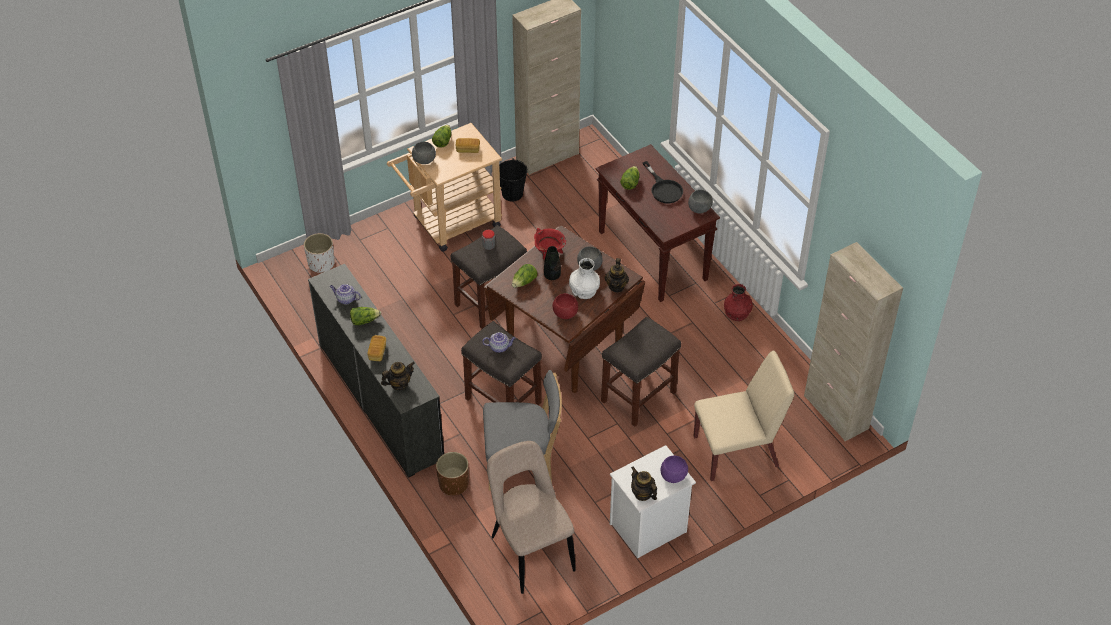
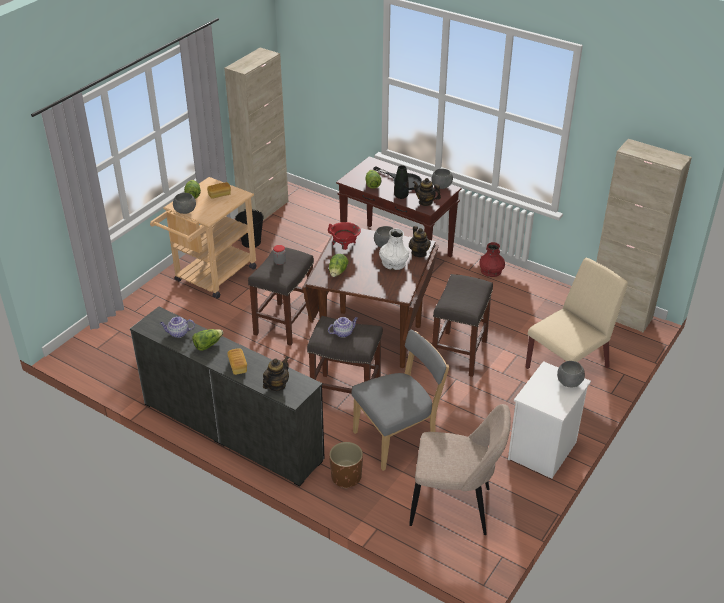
camera: 25 degrees left, 10 degrees down
white planter [304,233,335,273] -> none
beige chair [487,441,576,594] -> beige chair turned 150 degrees clockwise [409,404,511,535]
black vase [544,246,561,280] -> black vase moved to [394,165,409,199]
red bowl [553,293,578,319] -> none
teapot [631,466,657,501] -> teapot moved to [413,178,441,206]
purple bowl [661,456,688,483] -> grey bowl [557,361,585,387]

